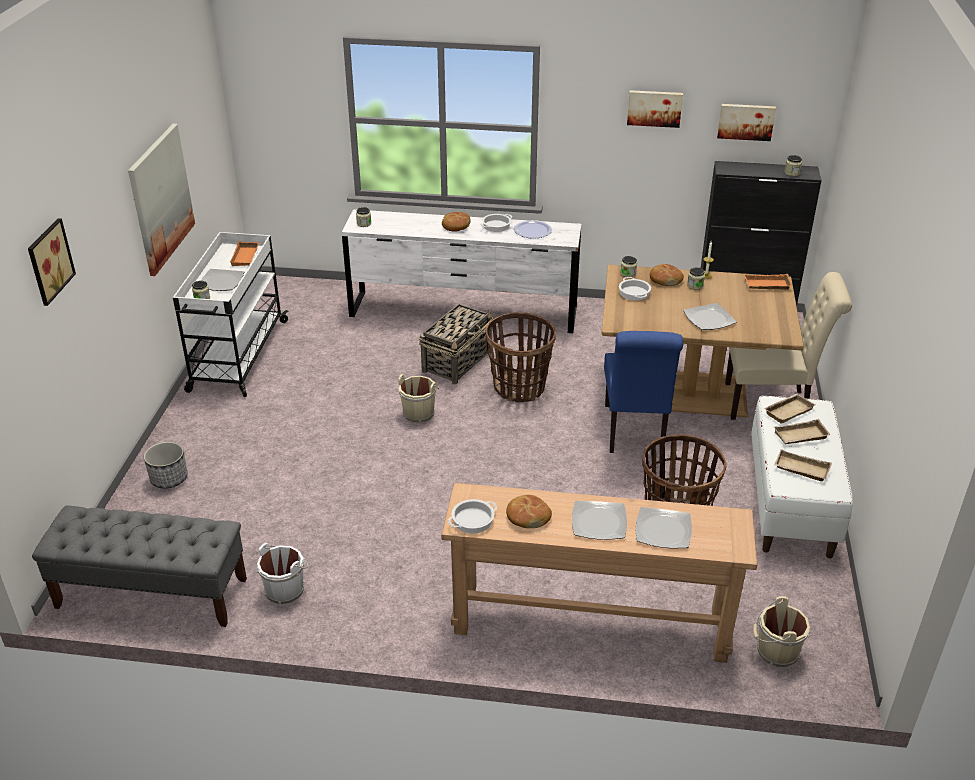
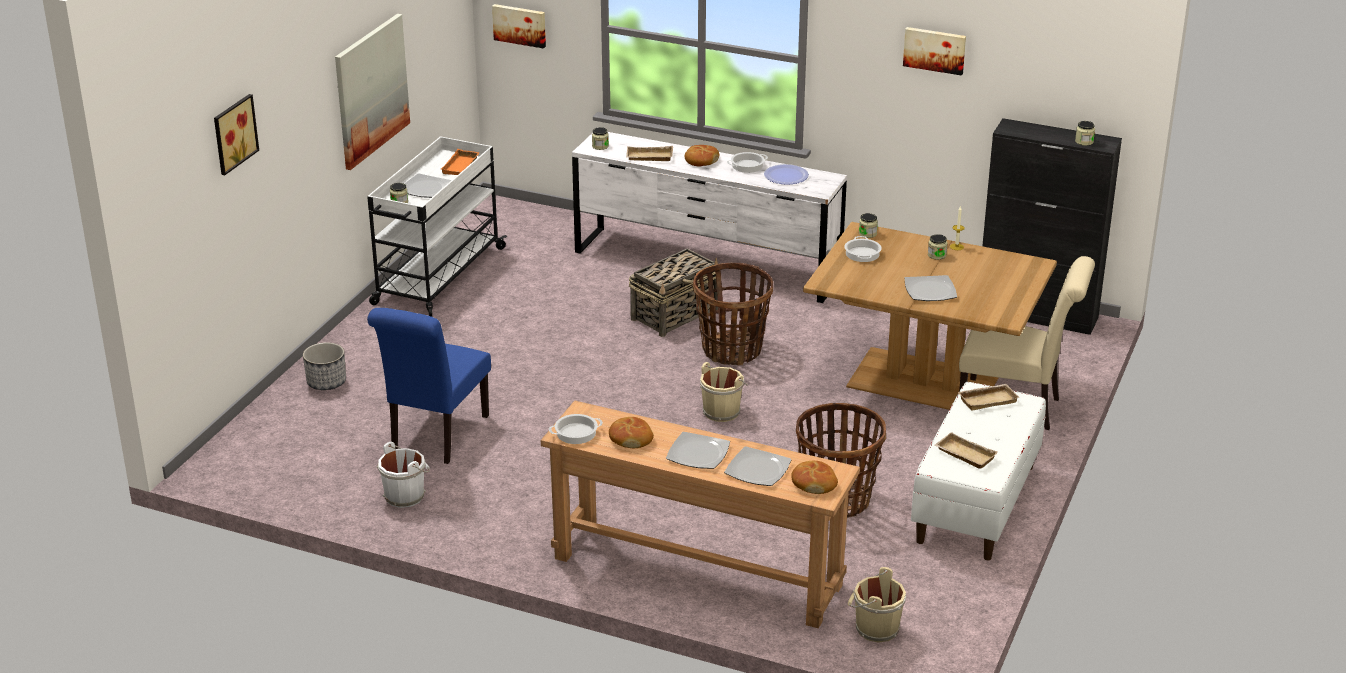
camera: 15 degrees right, 5 degrees down
grey bench [32,506,247,627] -> none
beige bucket [398,374,439,423] -> beige bucket moved to [700,362,748,422]
blue chair [604,331,683,454] -> blue chair moved to [367,308,491,464]
bread [650,264,684,286] -> bread moved to [791,461,838,494]
picture [717,104,776,141] -> picture moved to [492,4,546,49]
orange tray [744,274,792,290] -> none
beige tray [774,419,831,444] -> beige tray moved to [626,146,673,161]

